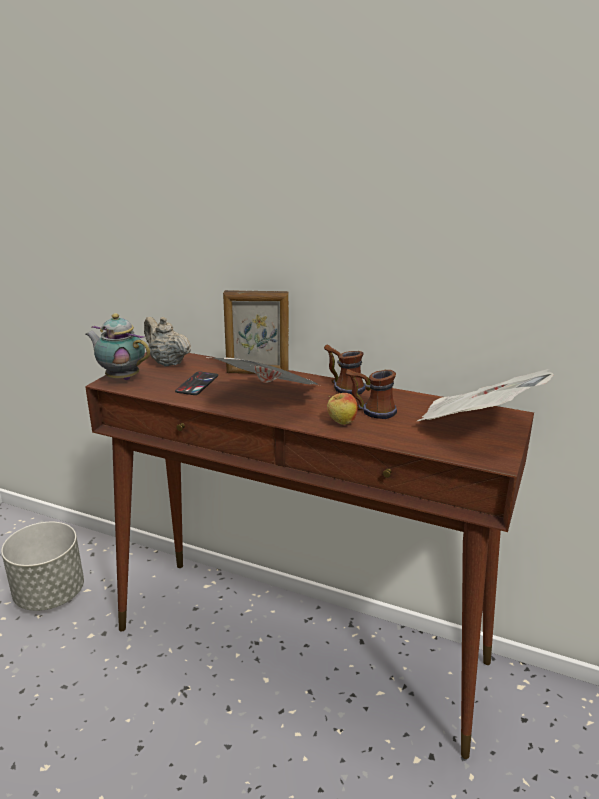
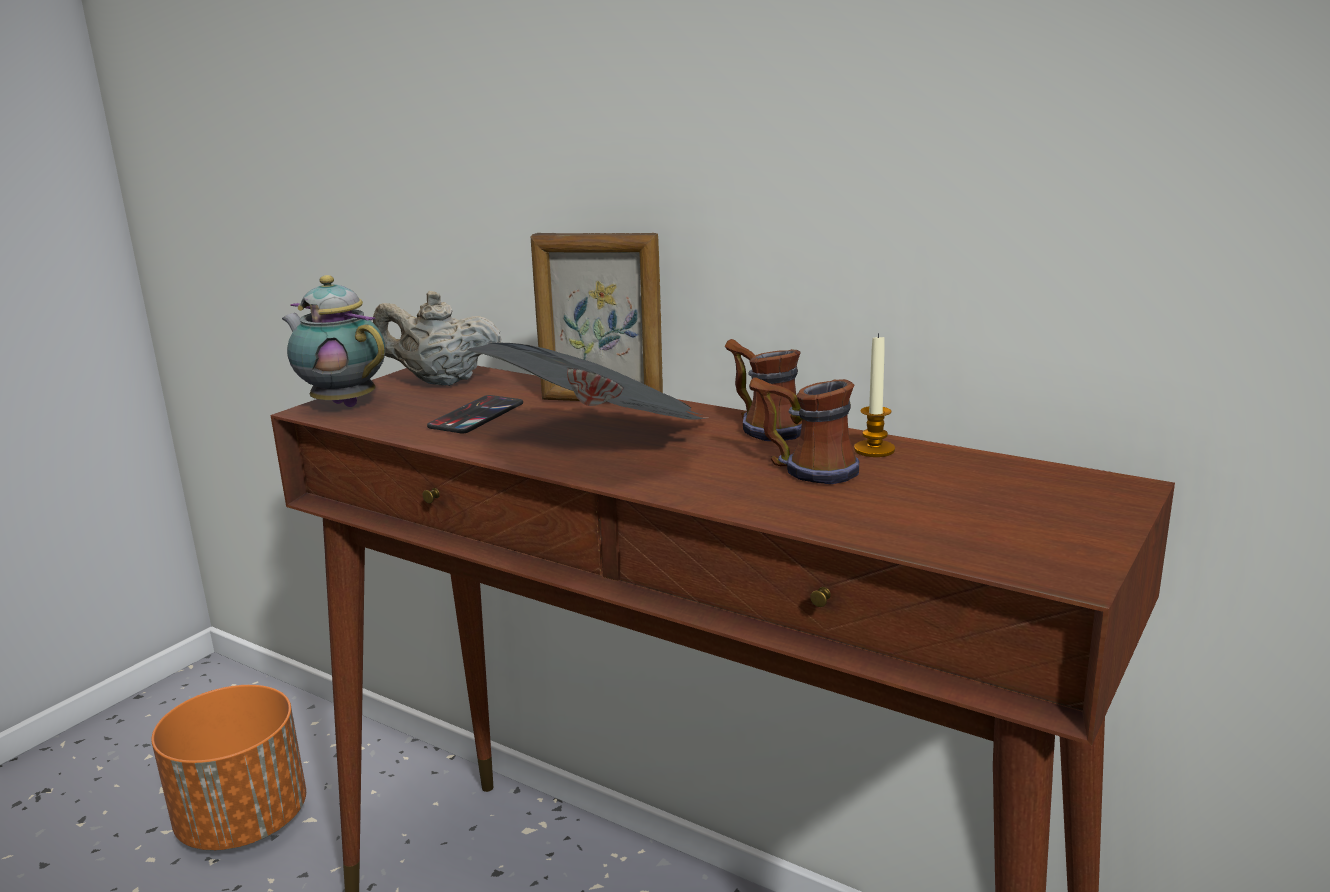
camera: 10 degrees right, 5 degrees down
grey planter [1,522,84,611] -> orange planter [152,685,306,850]
beige teapot [144,317,191,366] -> beige teapot turned 45 degrees counterclockwise [373,291,501,386]
apple [327,393,357,425] -> none
newspaper [416,369,554,422] -> none
none -> candle [854,333,895,457]

